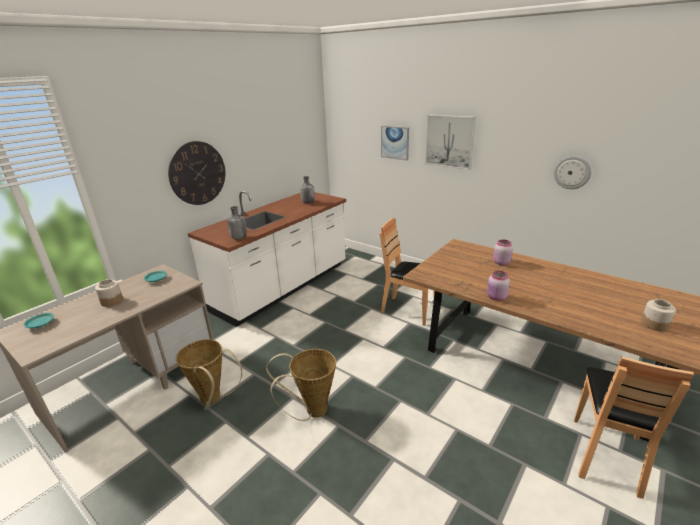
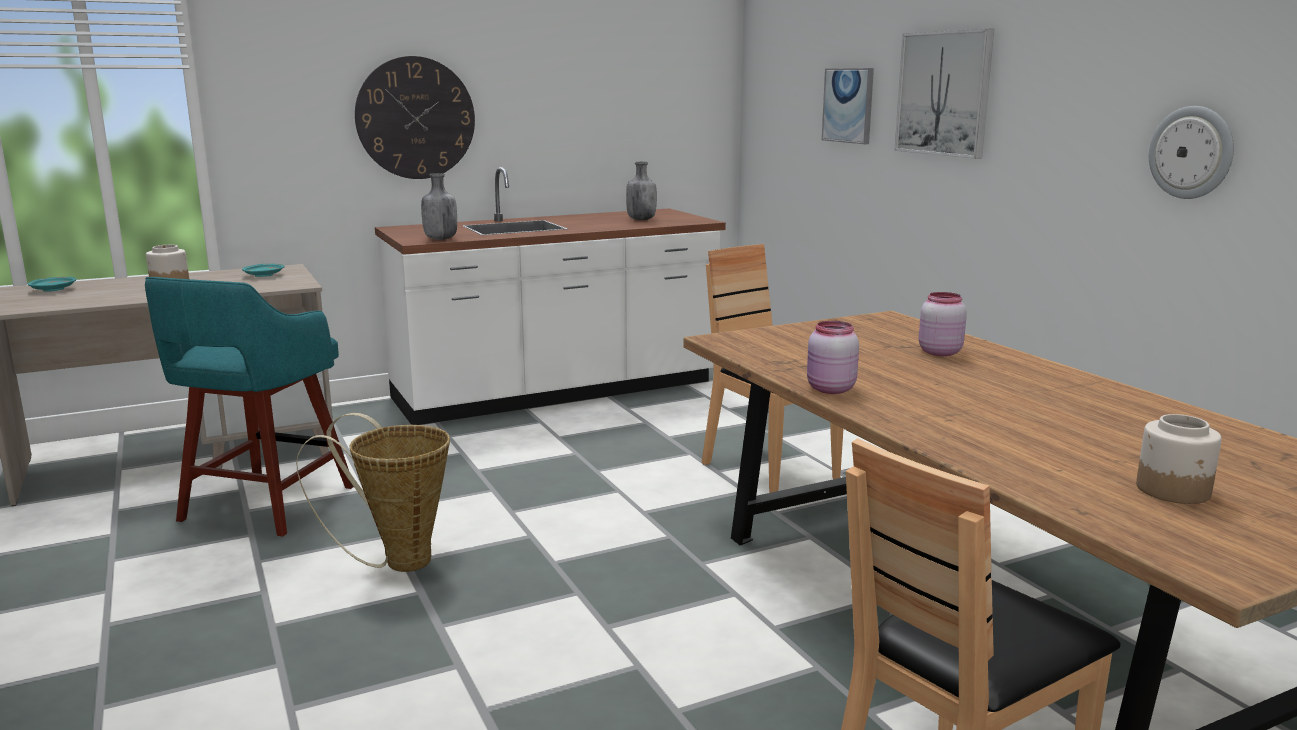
camera: 25 degrees right, 10 degrees down
basket [176,339,242,410] -> turquoise stool [145,277,354,537]

